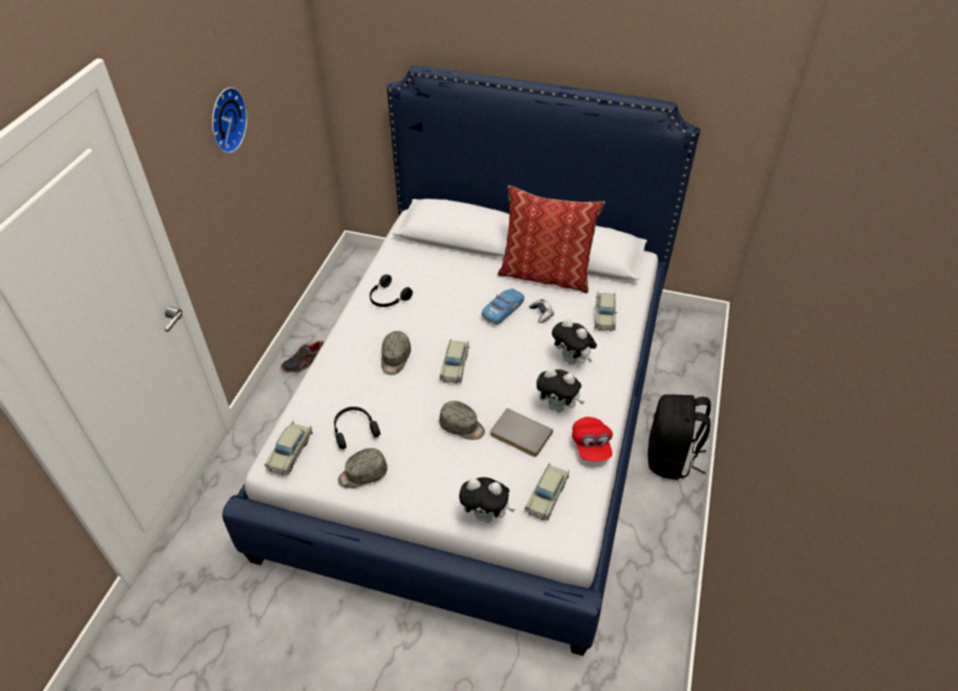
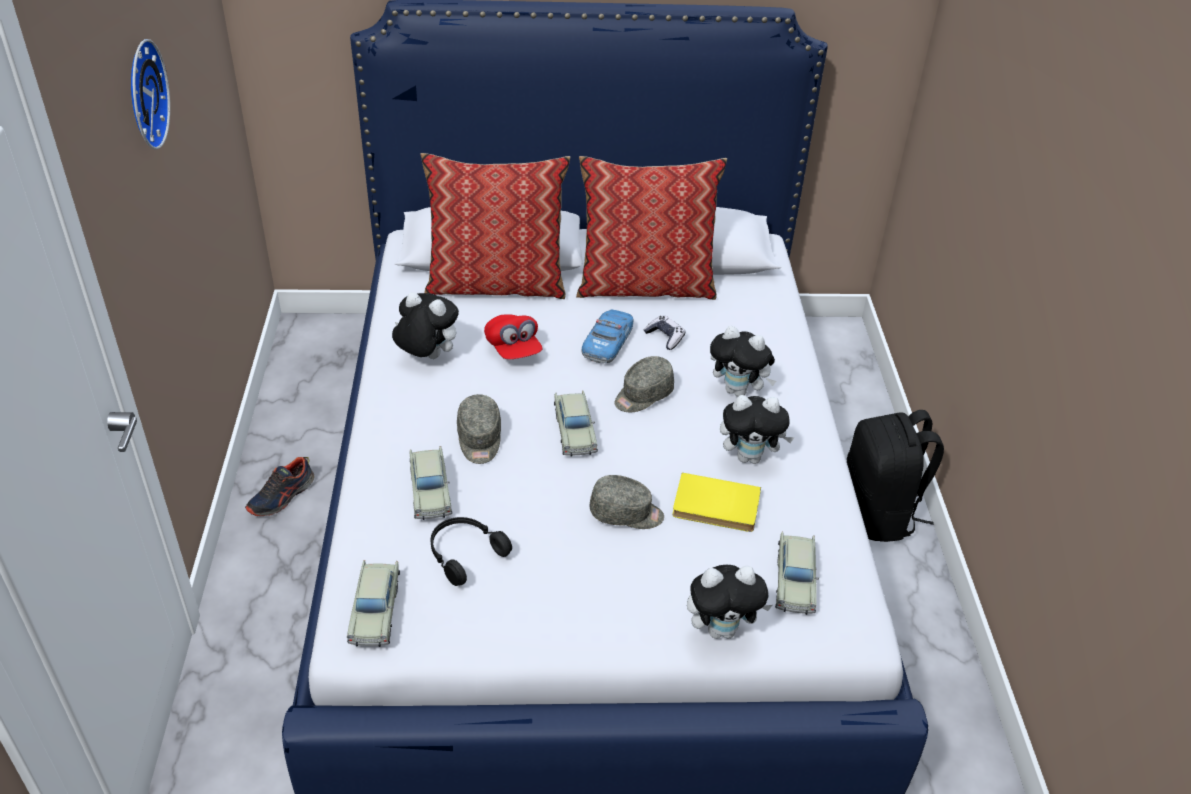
camera: 20 degrees left, 5 degrees down
grey cap [338,448,387,488] -> grey cap moved to [615,356,674,412]
black headphones [370,274,413,307] -> plush toy [392,292,459,359]
grey book [490,408,553,457] -> yellow book [673,473,761,532]
red cap [572,417,613,461] -> red cap moved to [484,314,543,359]
beige toy car [594,291,617,331] -> beige toy car moved to [410,446,452,520]
none -> pillow [421,153,570,299]

